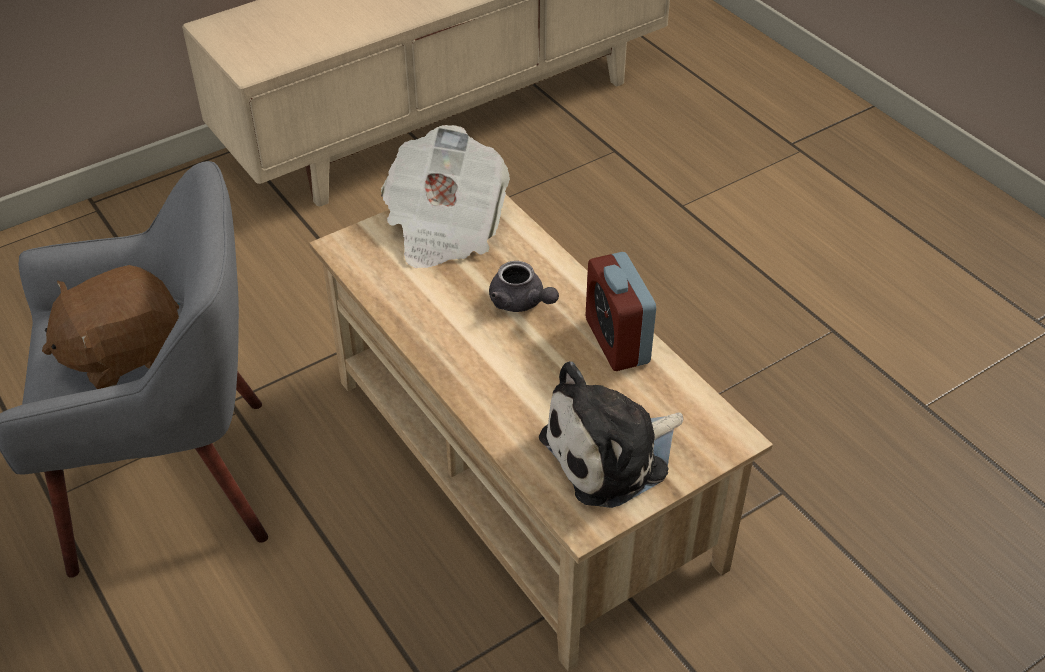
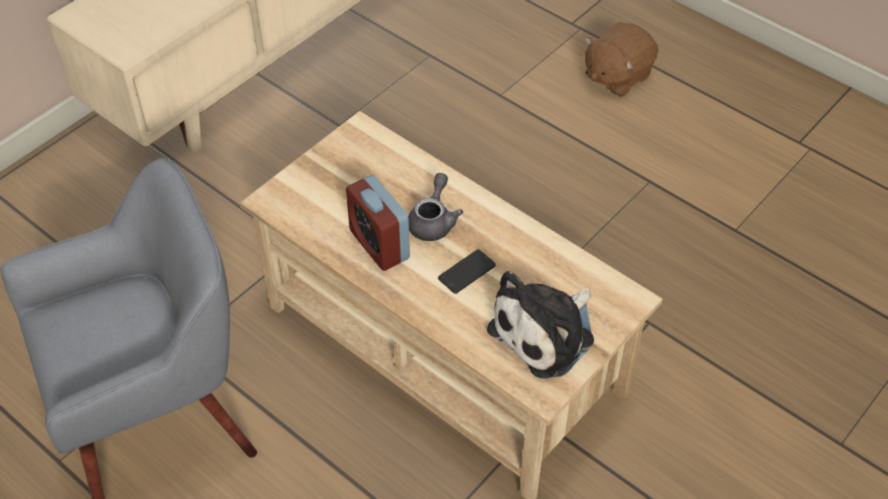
camera: 15 degrees left, 5 degrees up
brown plush toy [42,265,179,389] -> brown plush toy moved to [585,22,658,97]
newspaper [381,125,510,268] -> none
grey teapot [489,261,559,312] -> grey teapot turned 105 degrees counterclockwise [408,173,463,241]
alarm clock [586,252,656,371] -> alarm clock moved to [346,175,410,271]
none -> phone [438,249,496,294]

